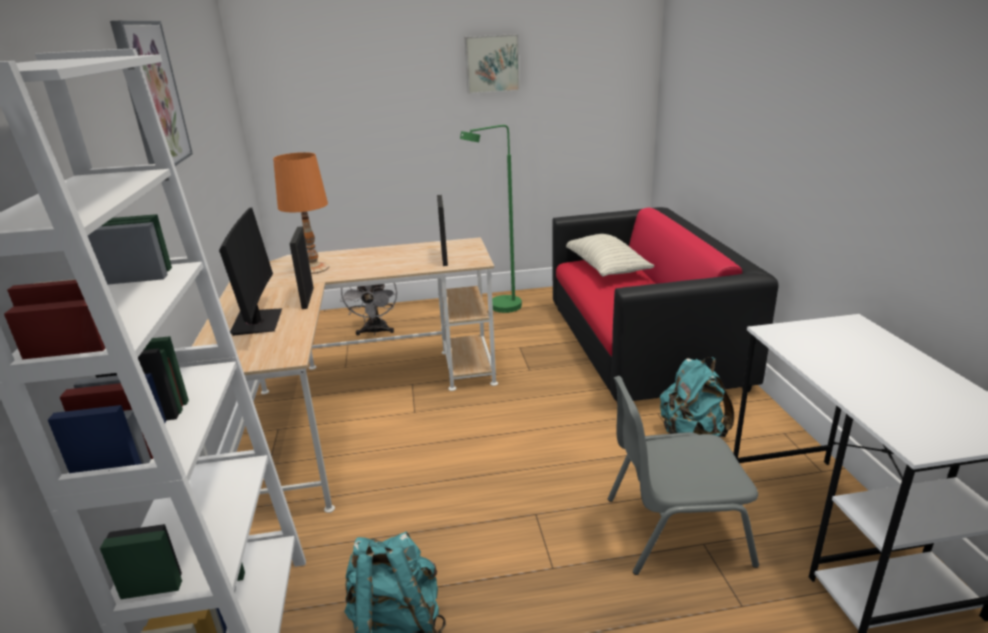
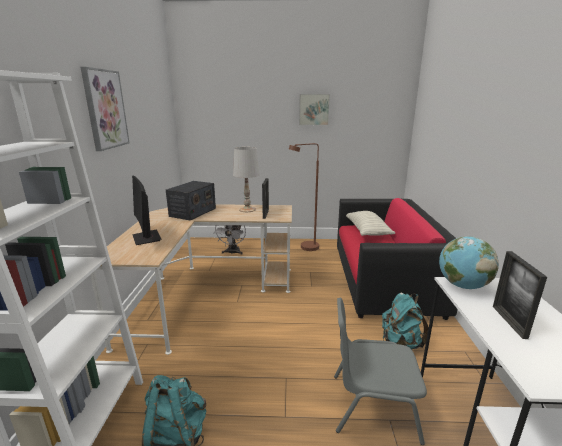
camera: 10 degrees right, 5 degrees down
monitor [219,207,282,336] -> monitor turned 150 degrees clockwise [132,176,162,245]
orange table lamp [273,152,329,274] -> radio [166,181,216,221]
picture frame [289,226,314,309] -> picture frame moved to [493,251,547,339]
green floor lamp [460,125,522,313] -> brown floor lamp [289,143,319,251]
none -> white table lamp [233,147,259,212]
none -> globe [439,236,499,289]

